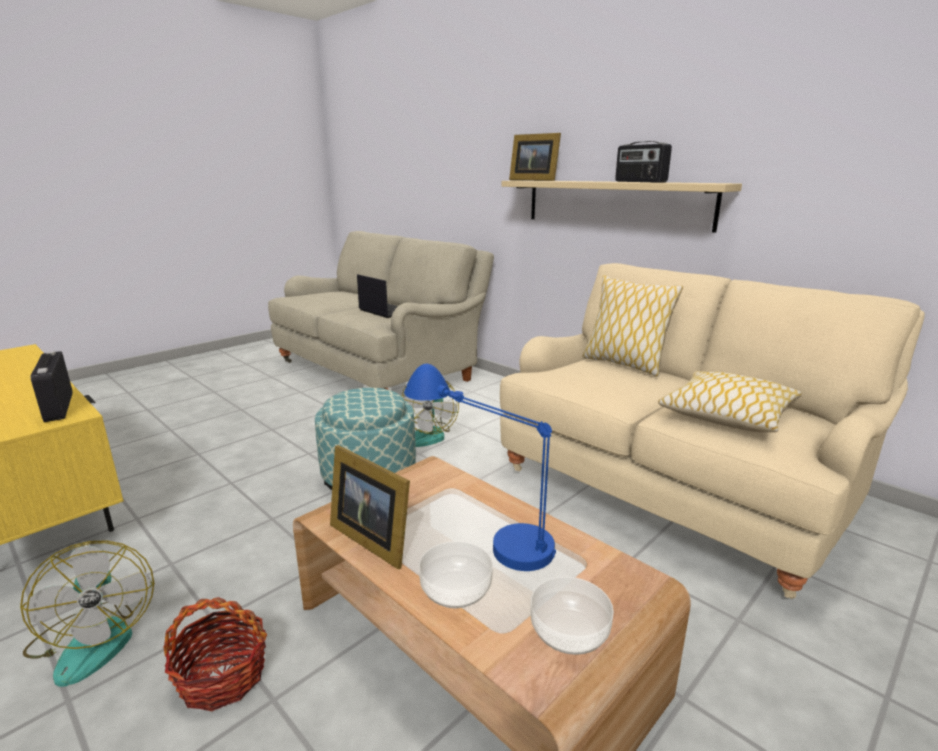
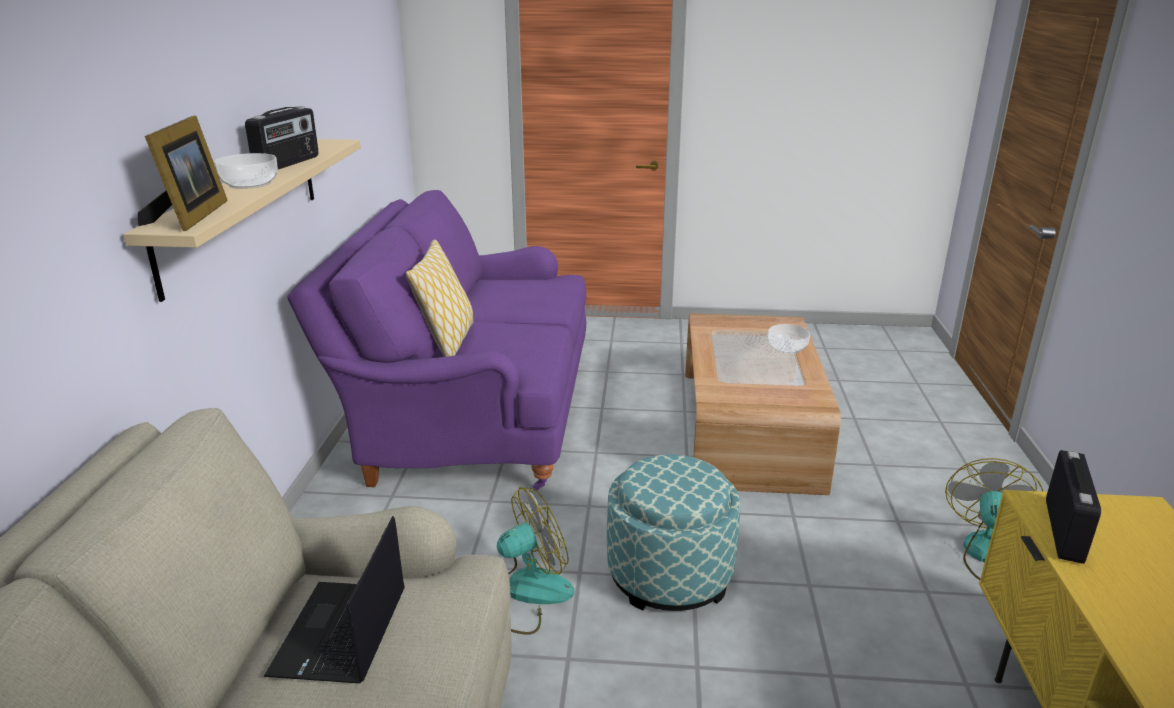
camera: 130 degrees left, 5 degrees up
basket [164,597,267,711] -> none
picture frame [330,445,410,569] -> none
blue table lamp [404,364,556,571] -> none
beige sofa [500,263,925,599] -> purple sofa [287,190,586,491]
bowl [530,577,614,655] -> bowl moved to [214,153,278,189]
pillow [658,371,802,432] -> none

